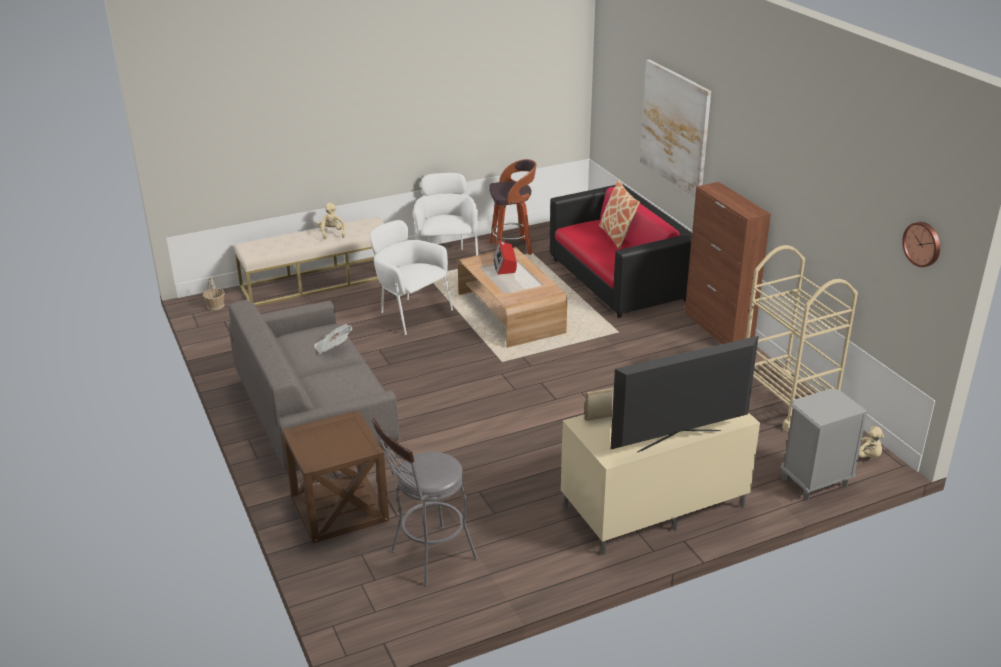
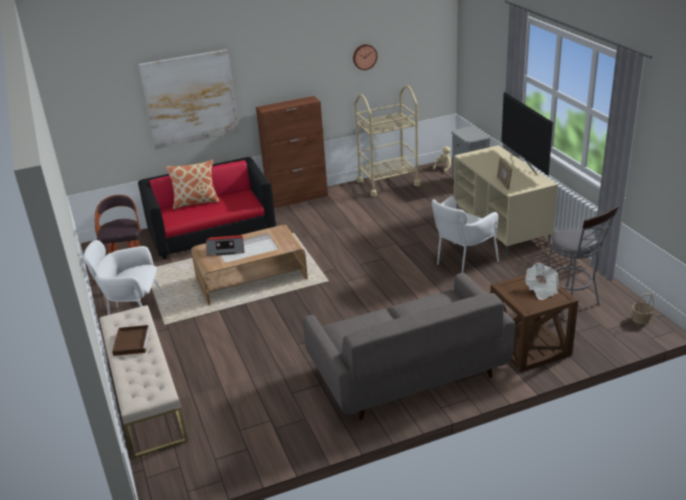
camera: 85 degrees left, 0 degrees up
basket [203,277,225,310] -> basket moved to [632,293,655,324]
newspaper [314,324,352,354] -> newspaper moved to [525,263,559,300]
beige plush toy [317,203,346,239] -> brown tray [112,325,151,356]
white armchair [370,220,453,335] -> white armchair moved to [432,196,499,273]
wall clock [902,222,940,267] -> wall clock moved to [353,44,377,70]

